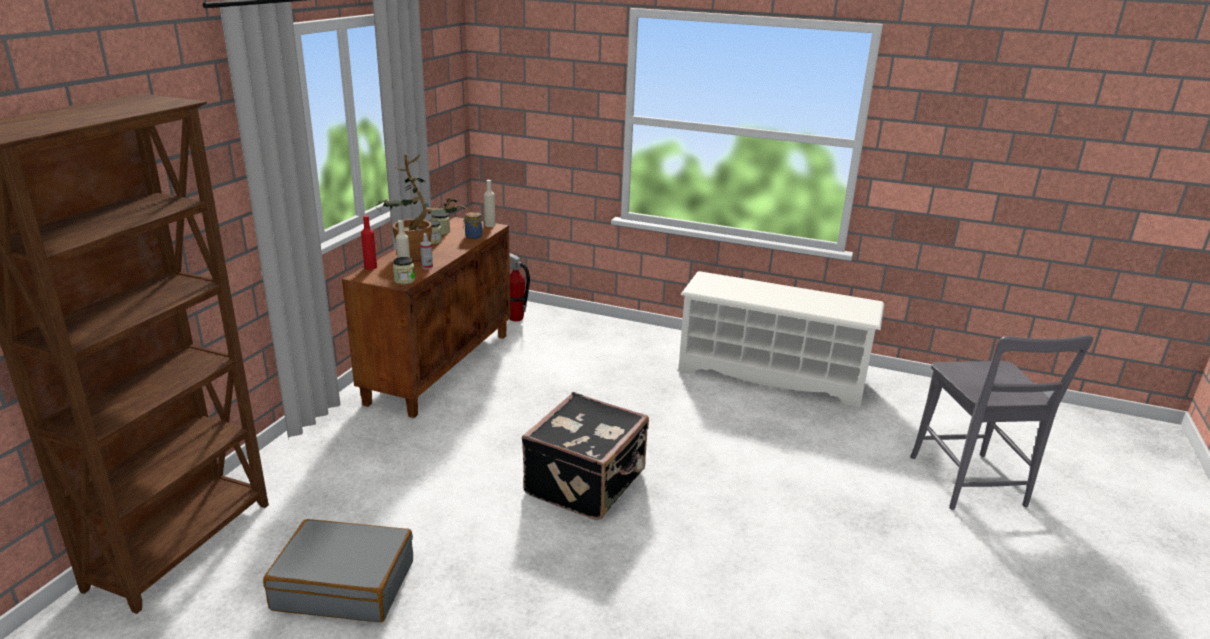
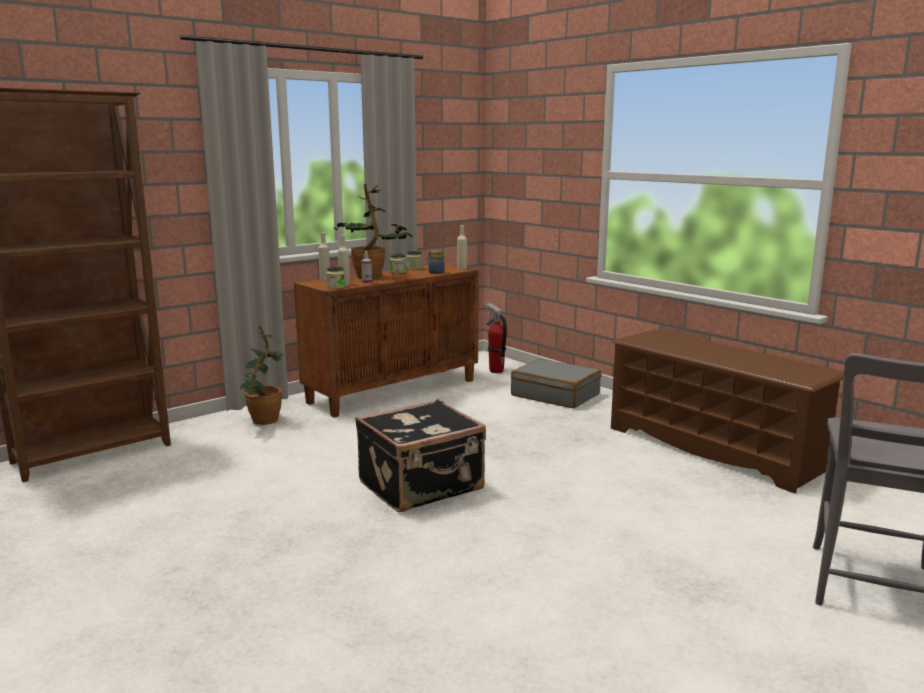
camera: 30 degrees right, 10 degrees down
grey suitcase [263,519,413,622] -> grey suitcase moved to [511,359,601,408]
red bottle [361,215,377,270] -> beige bottle [318,232,330,280]
white shoe rack [678,271,885,408] -> brown shoe rack [611,329,844,494]
none -> potted plant [239,326,283,425]

